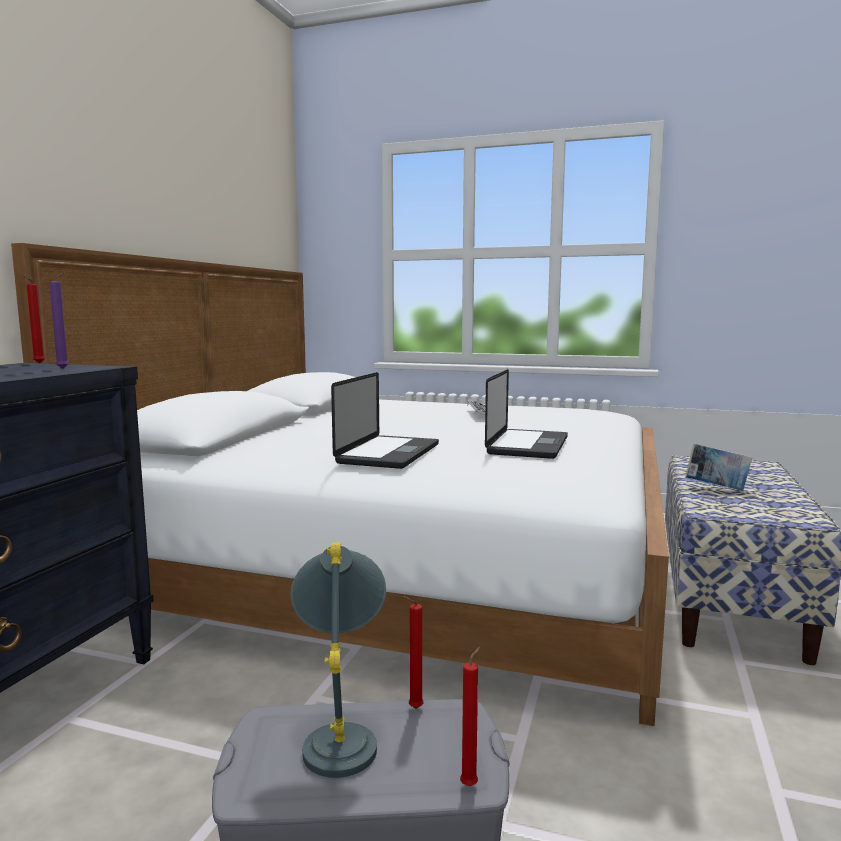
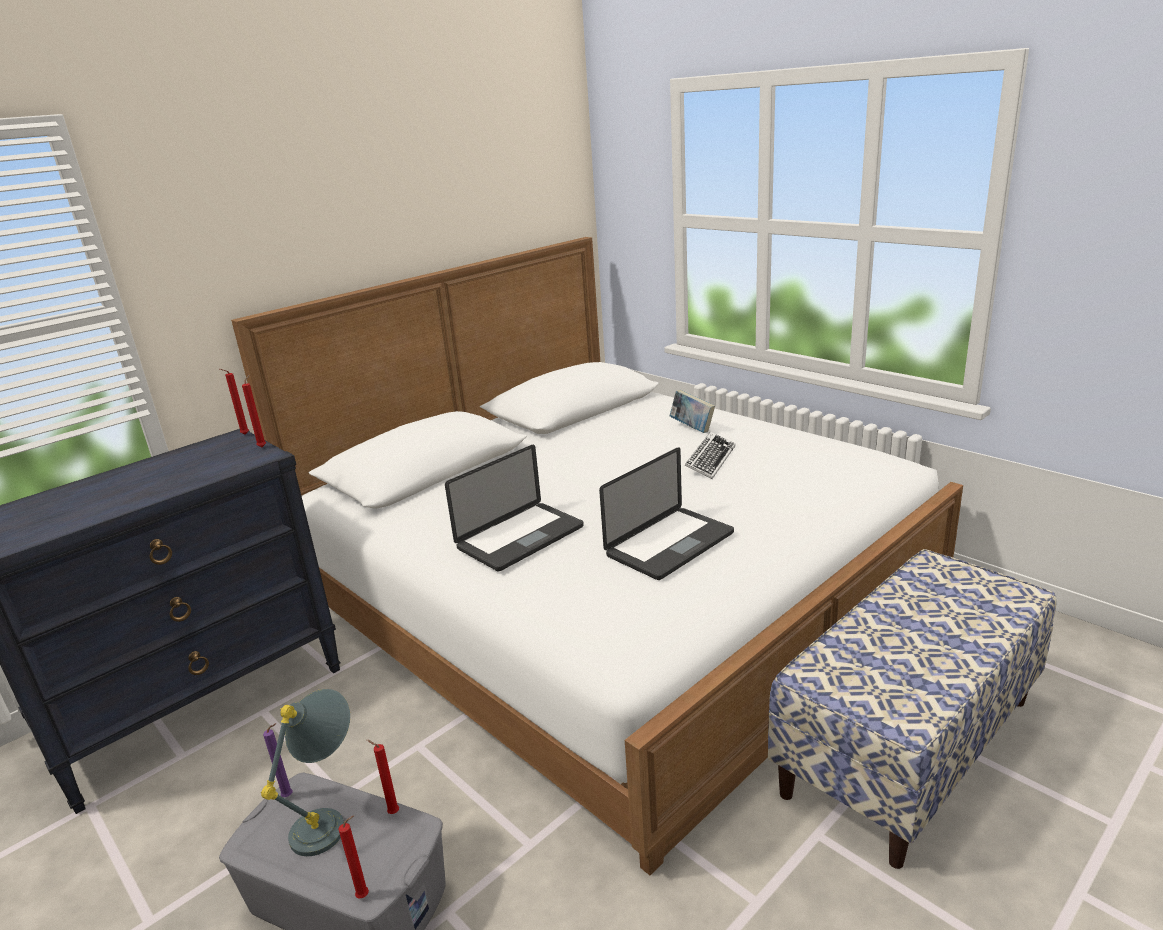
camera: 30 degrees right, 15 degrees up
purple candle [49,272,69,369] -> purple candle moved to [263,723,292,797]
book [685,444,752,491] -> book moved to [670,390,715,433]
none -> red candle [242,375,266,447]

